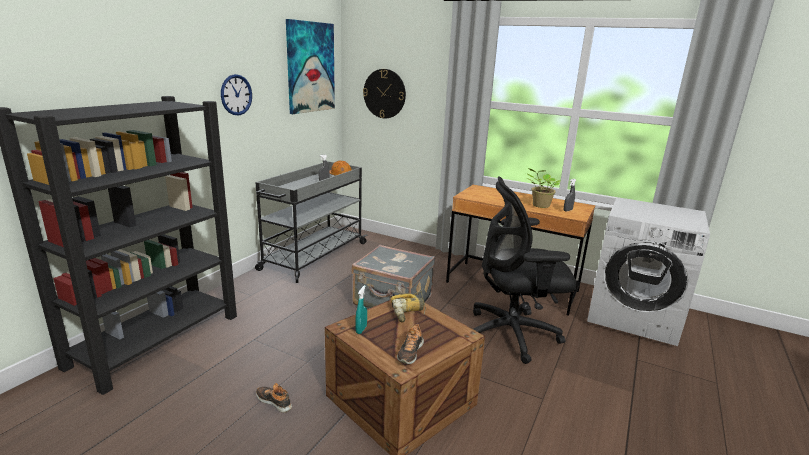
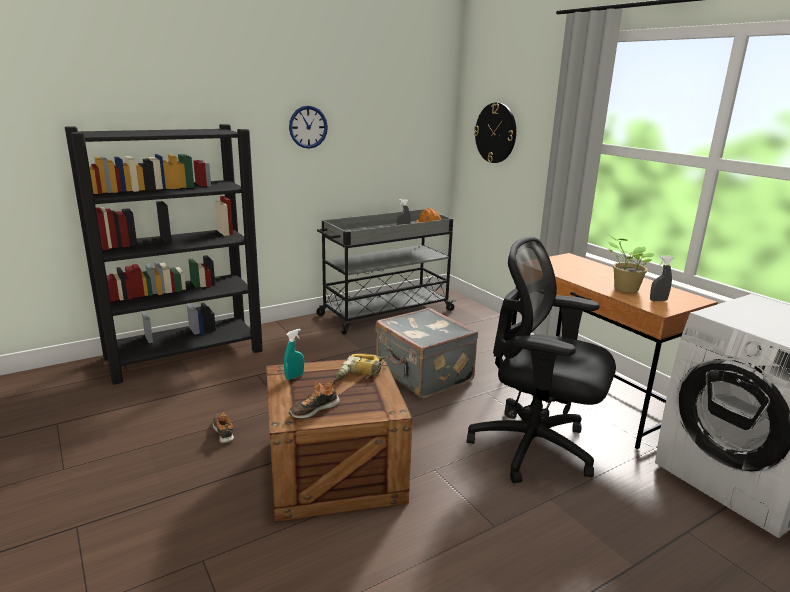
camera: 30 degrees right, 0 degrees up
picture [286,19,335,114] -> none

